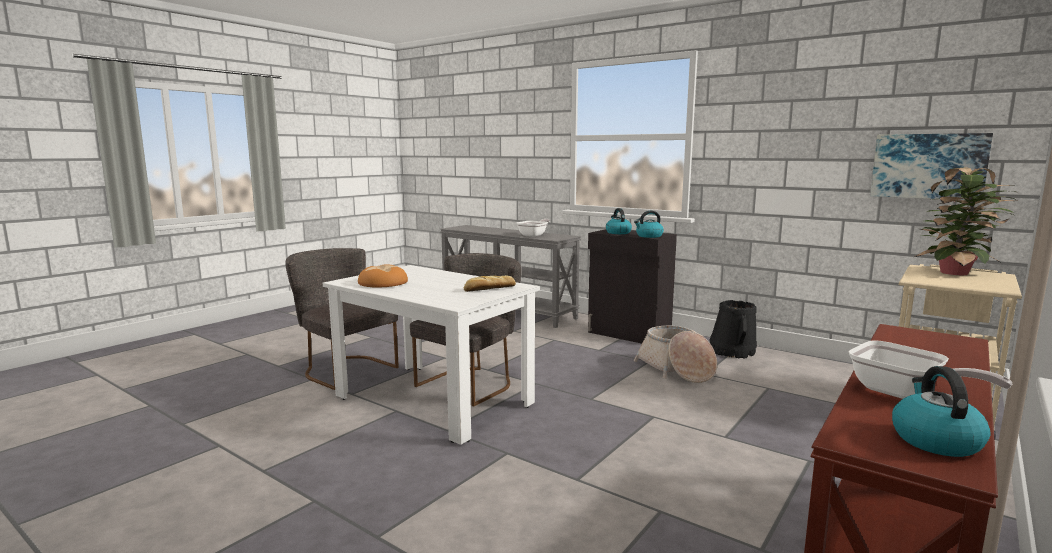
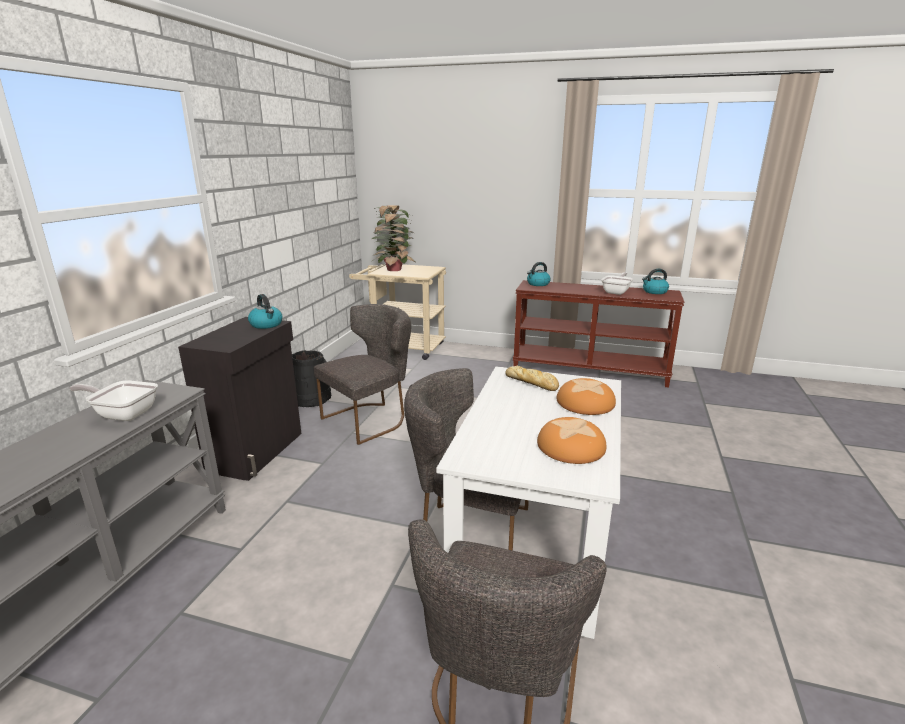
camera: 110 degrees left, 10 degrees up
kettle [606,208,632,234] -> kettle moved to [527,262,551,286]
basket [634,326,717,383] -> grey chair [314,304,411,445]
picture [870,133,993,200] -> none
none -> bread [557,378,616,415]

